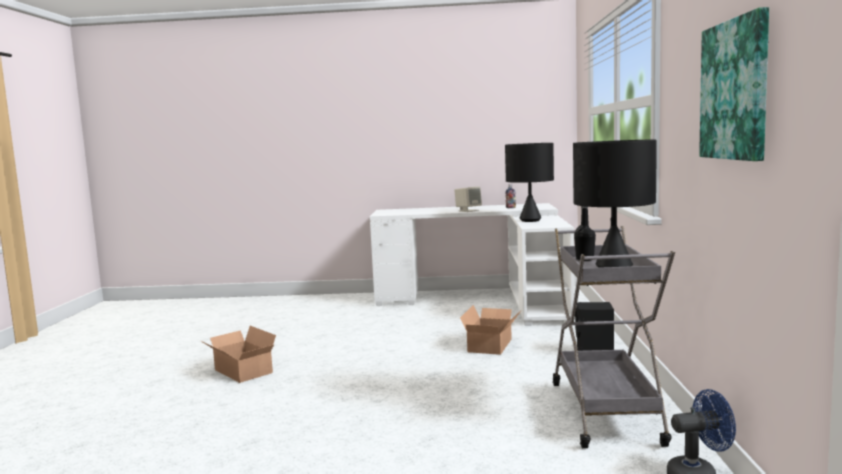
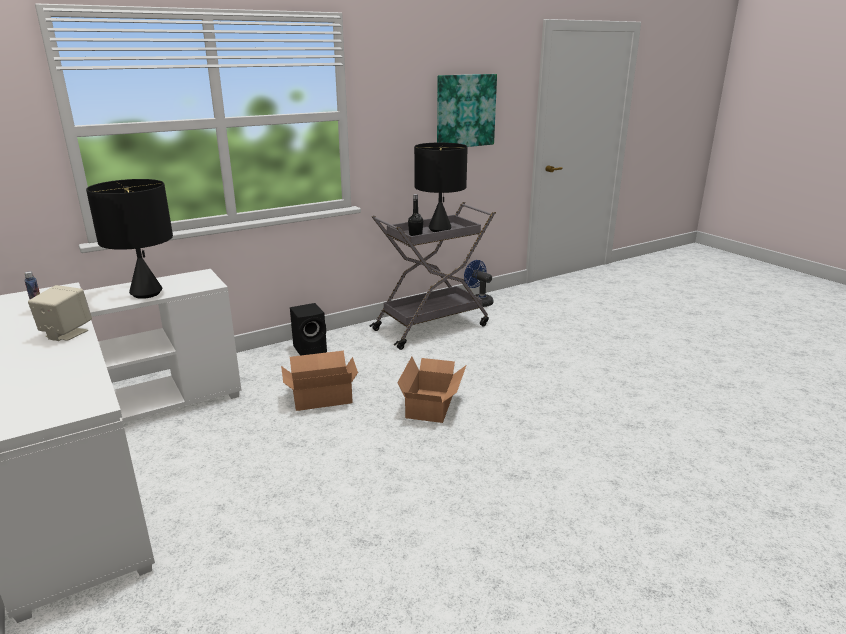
camera: 125 degrees left, 15 degrees up
cardboard box [201,326,276,383] -> cardboard box moved to [397,356,466,423]

